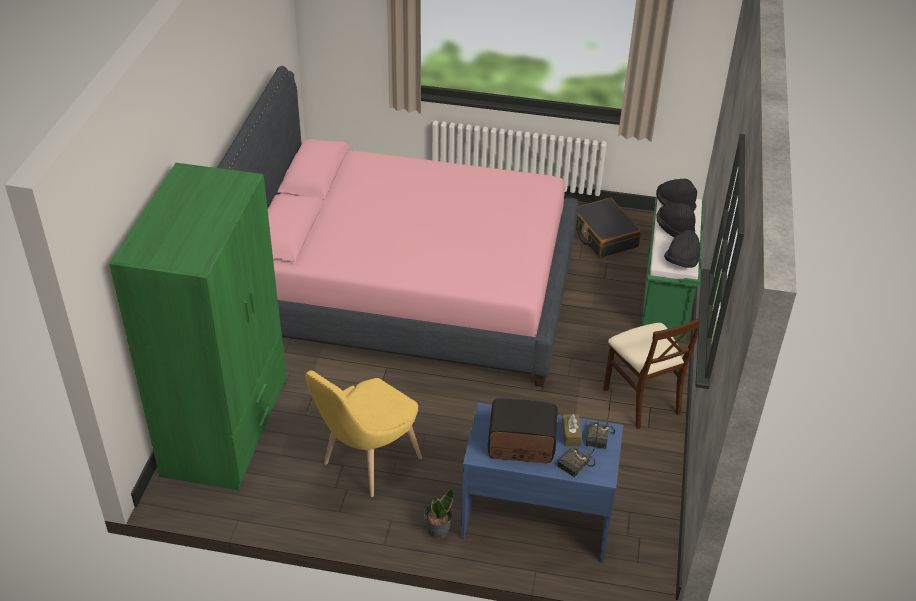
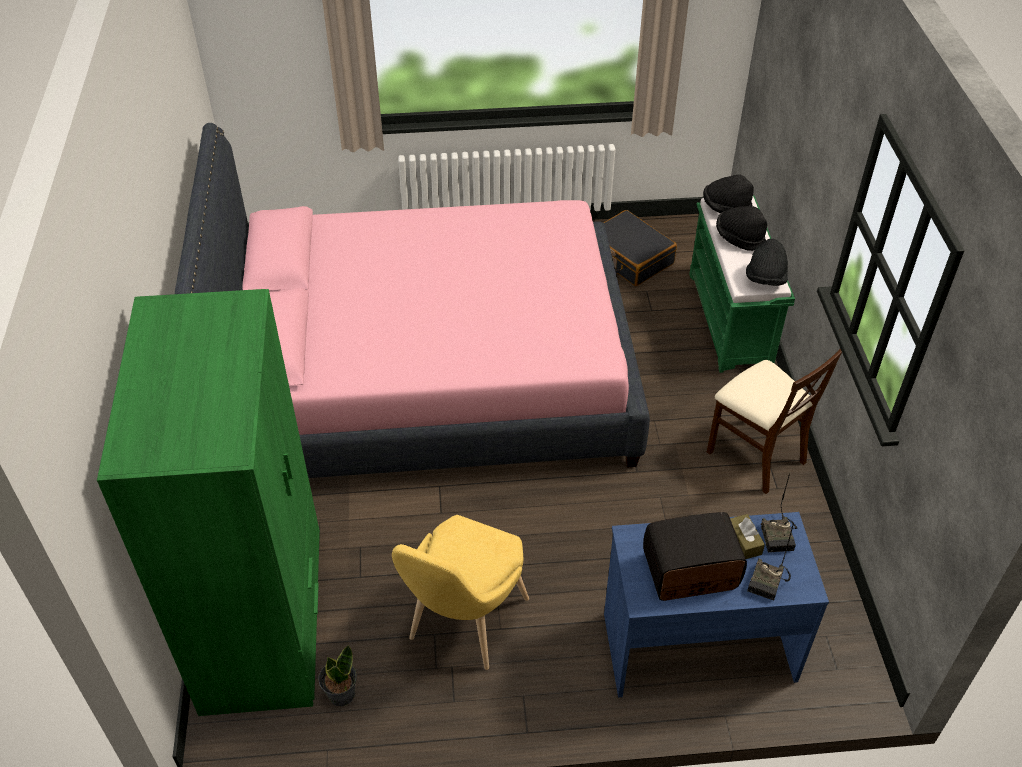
camera: 15 degrees left, 5 degrees up
potted plant [424,488,453,538] -> potted plant moved to [318,645,357,706]

